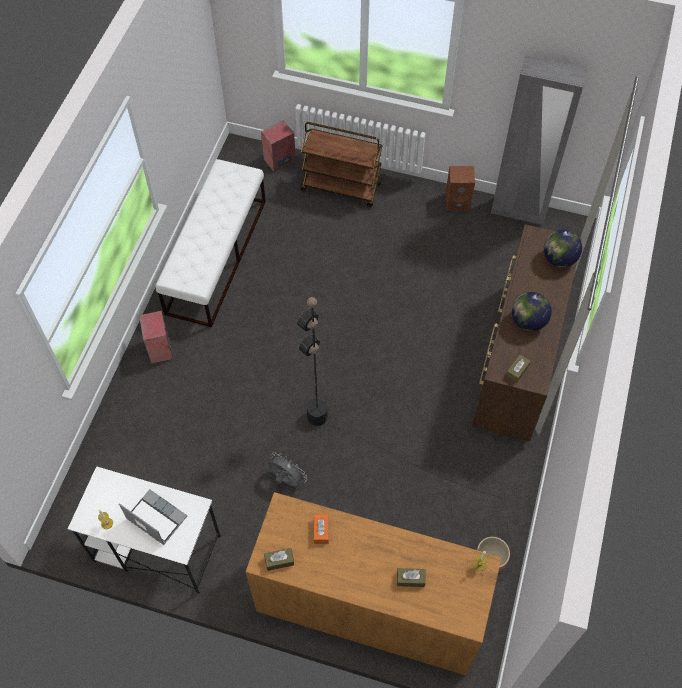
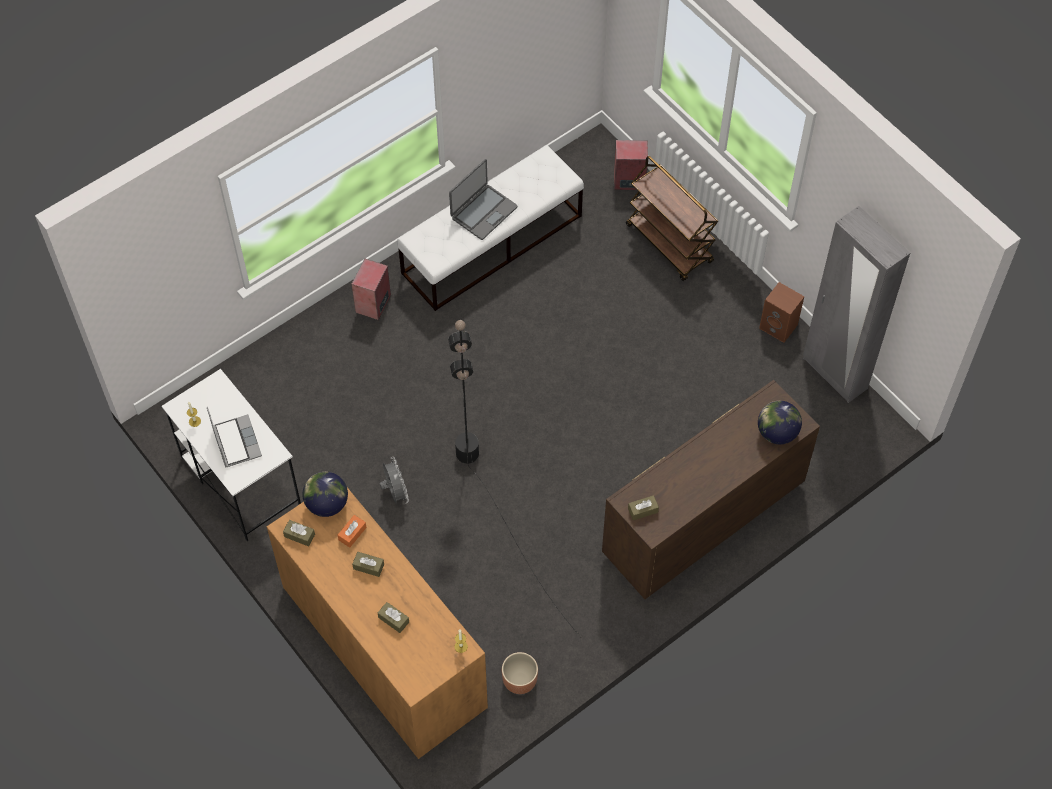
camera: 35 degrees right, 0 degrees up
globe [512,292,552,331] -> globe moved to [302,472,348,517]
none -> brown tissue box [352,552,384,577]
none -> laptop [449,159,517,240]

